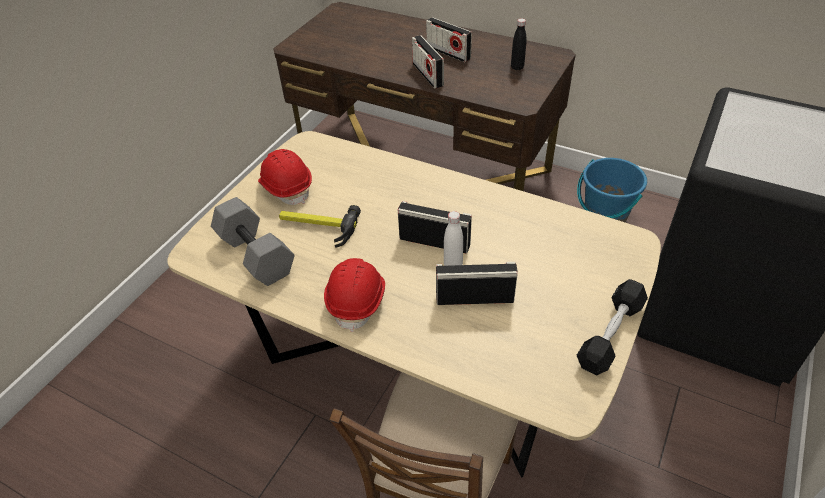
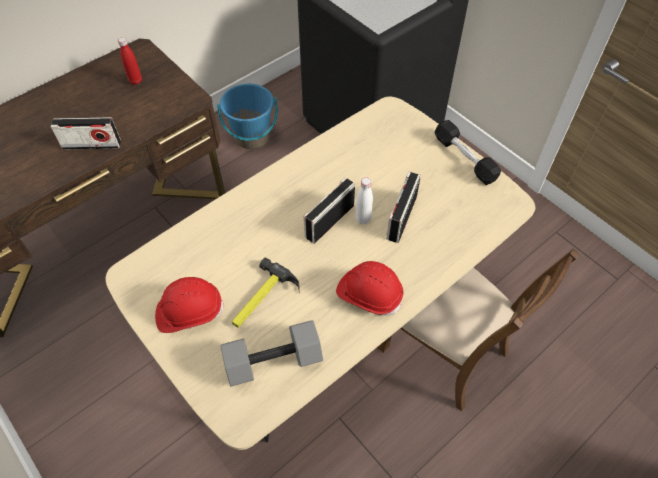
camera: 70 degrees left, 10 degrees up
radio [426,17,472,62] -> none
black bottle [511,18,527,70] -> red bottle [118,37,142,85]

